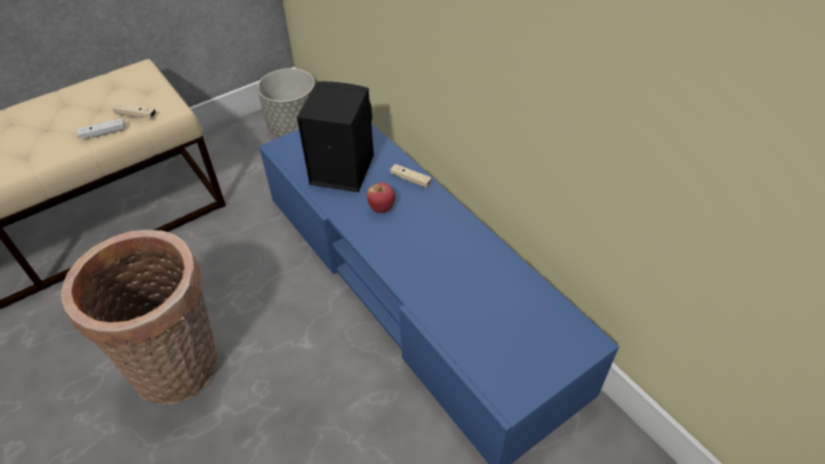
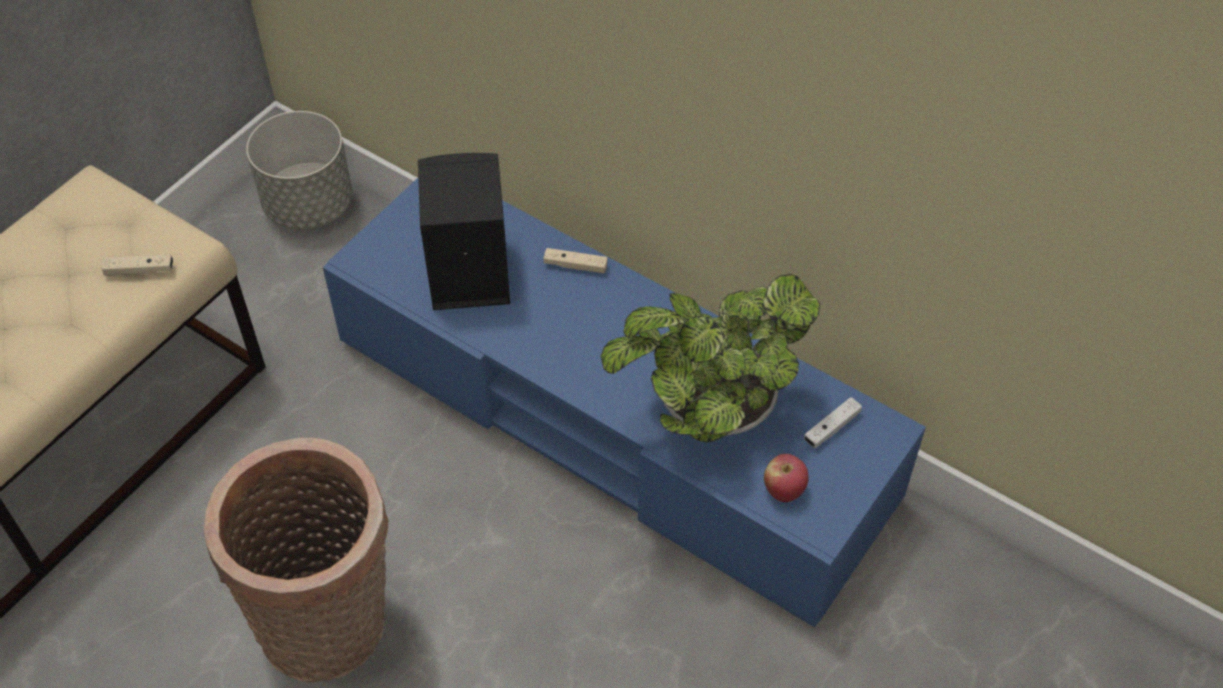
camera: 20 degrees left, 5 degrees up
white game controller [76,118,126,139] -> white game controller moved to [804,397,862,448]
apple [367,182,395,213] -> apple moved to [764,454,808,502]
none -> potted plant [601,274,820,442]

